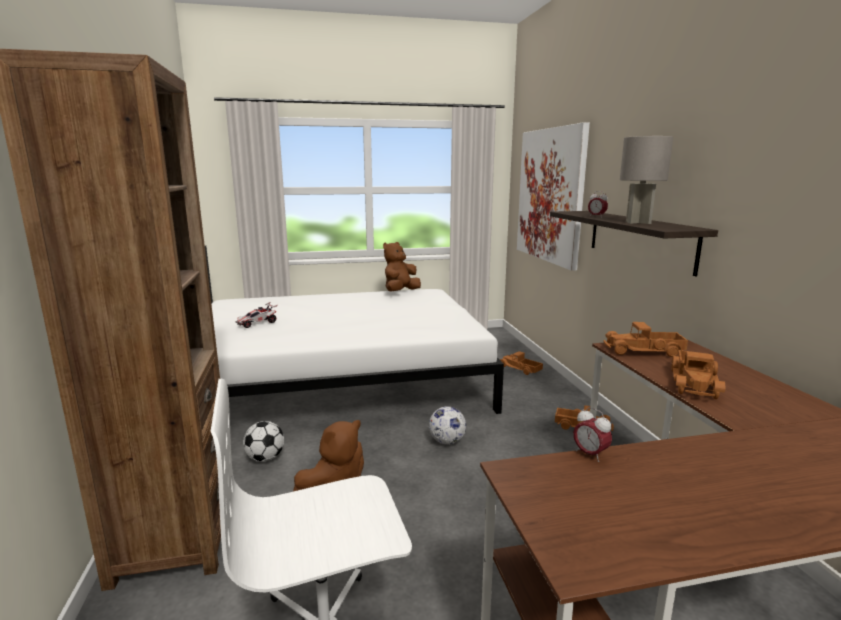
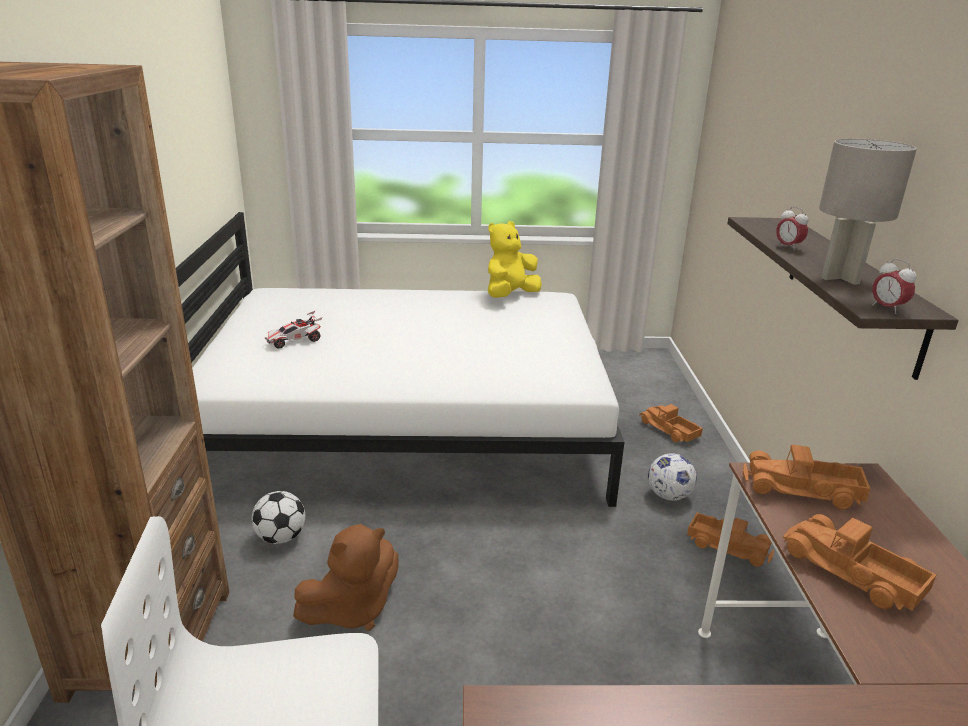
camera: 10 degrees right, 10 degrees up
brown plush toy [383,242,421,291] -> yellow plush toy [488,221,542,298]
football [429,406,466,445] -> football moved to [648,453,697,501]
picture [517,122,590,271] -> none
alarm clock [573,407,612,462] -> alarm clock moved to [872,259,917,314]
toy truck [671,350,725,399] -> toy truck turned 105 degrees clockwise [783,514,937,611]

